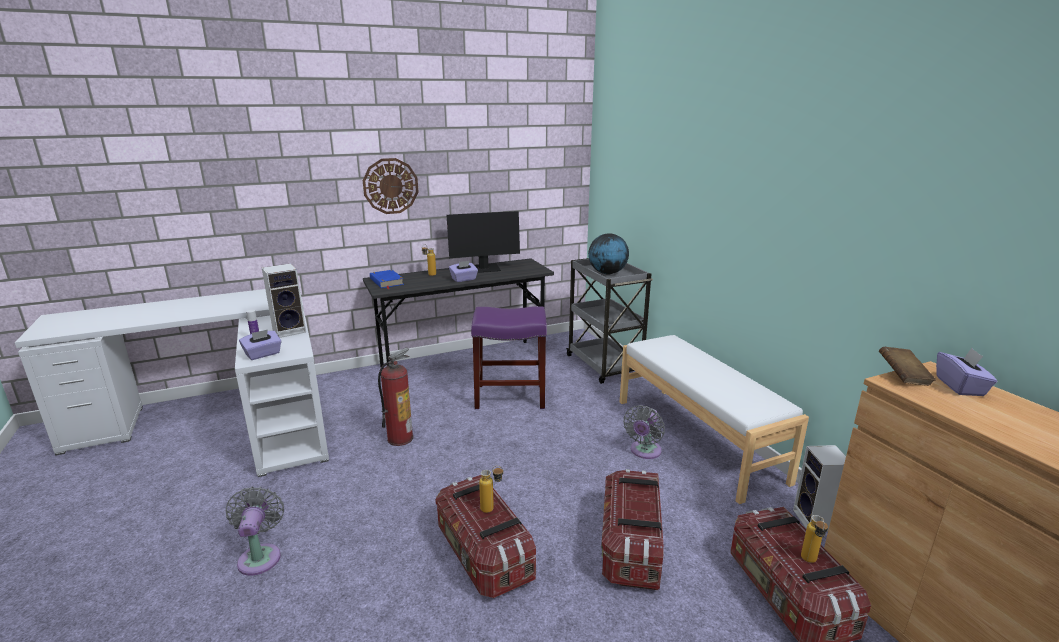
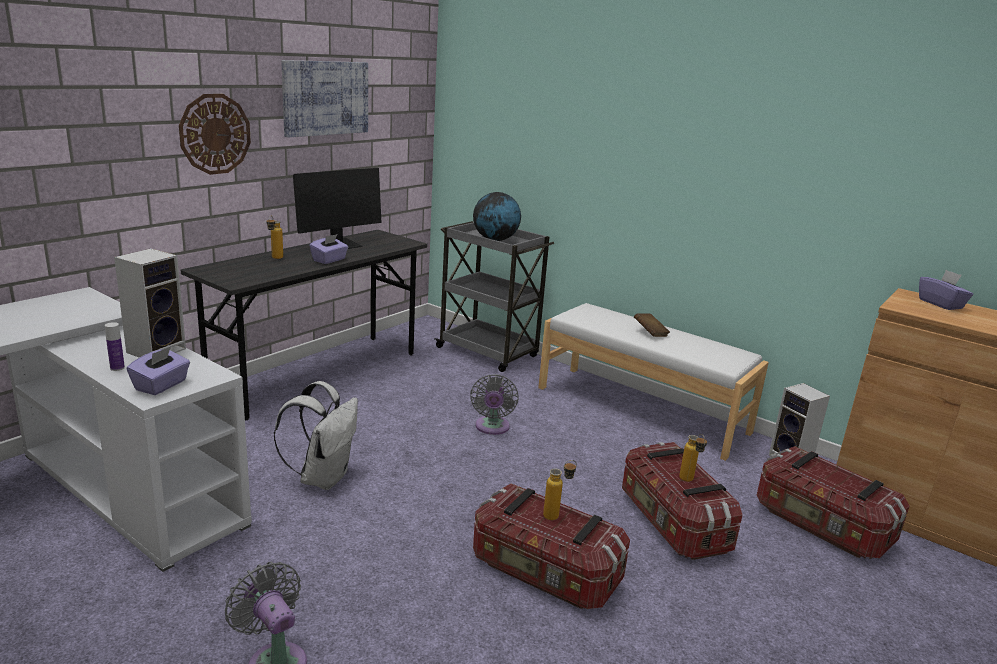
camera: 30 degrees left, 0 degrees up
blue book [370,270,404,289] -> none
fire extinguisher [378,348,413,446] -> white backpack [274,381,358,490]
purple stool [471,306,547,409] -> none
grey fan [623,405,665,459] -> grey fan moved to [470,374,518,435]
bottle [801,515,828,563] -> bottle moved to [679,434,707,482]
brown book [879,347,936,386] -> brown book moved to [634,313,670,337]
none -> picture [281,60,368,137]

